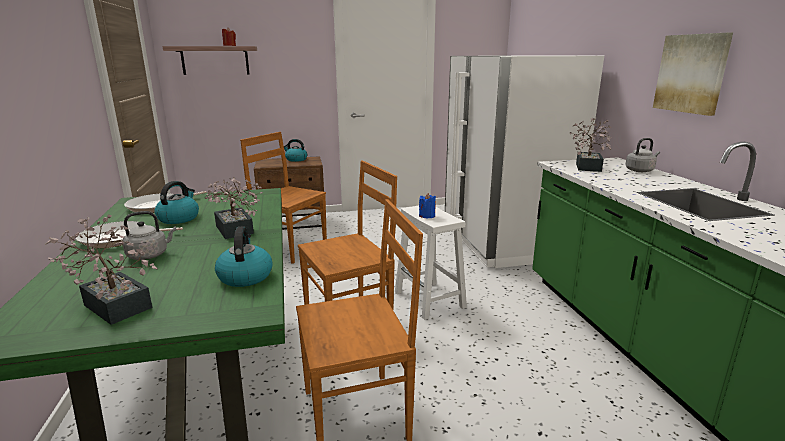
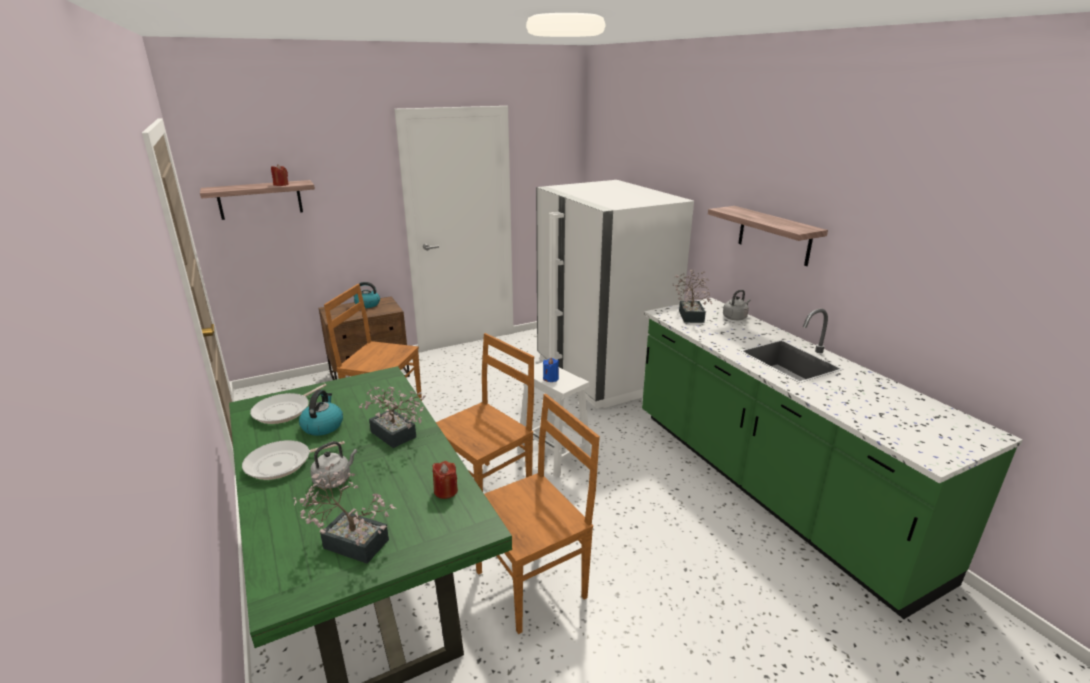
camera: 15 degrees left, 5 degrees up
kettle [215,226,273,287] -> red candle [433,461,458,499]
picture [653,33,733,116] -> shelf [708,206,828,266]

